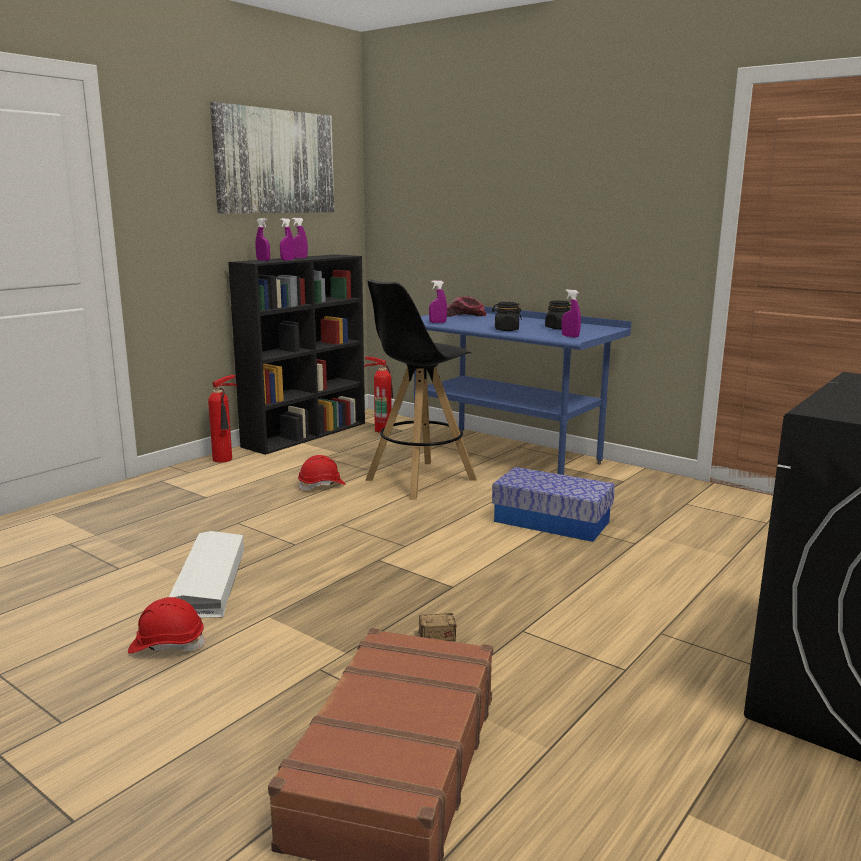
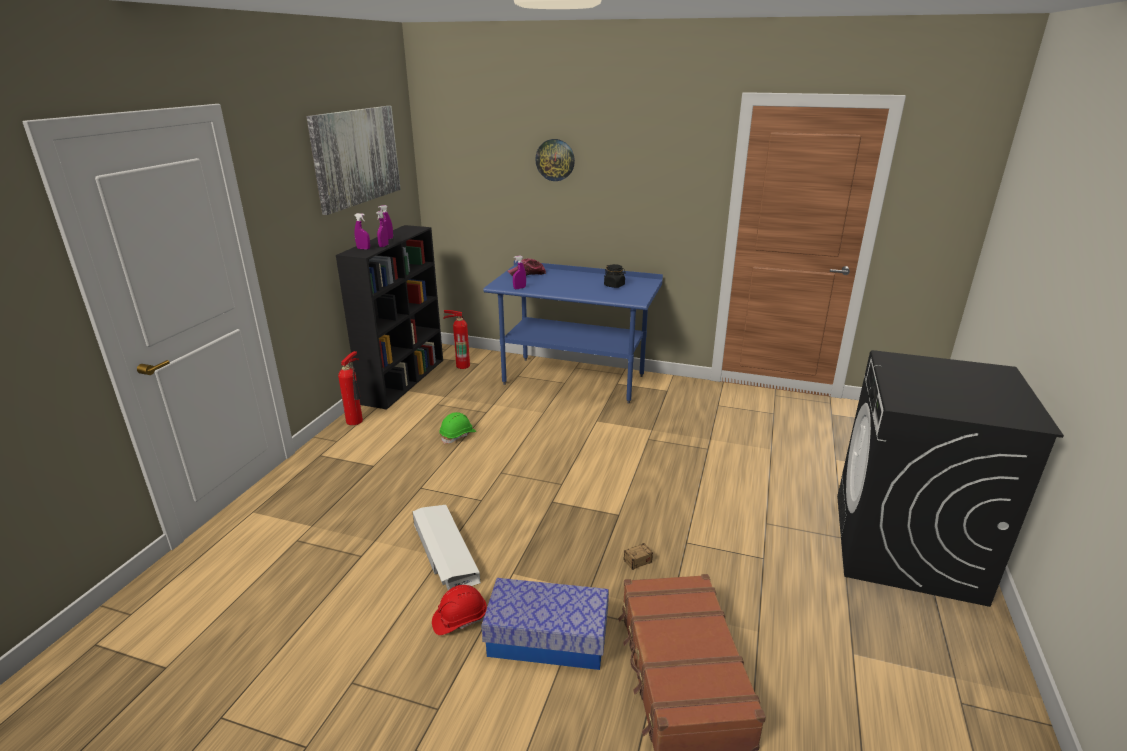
camera: 20 degrees left, 10 degrees up
red hard hat [298,455,346,491] -> green hard hat [439,412,476,444]
black stool [365,279,477,500] -> none
black jar [492,302,522,331] -> none
storage box [492,467,615,542] -> storage box moved to [481,578,609,670]
purple spray bottle [562,289,581,338] -> none
none -> wall clock [535,139,575,181]

